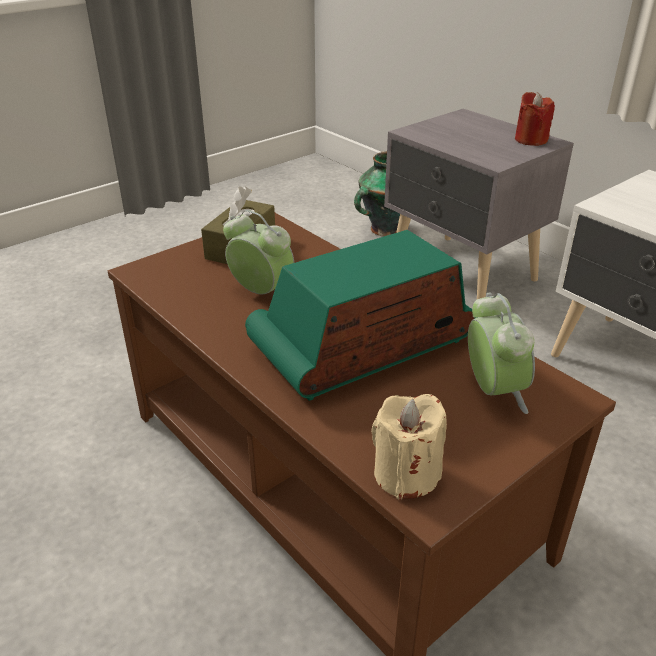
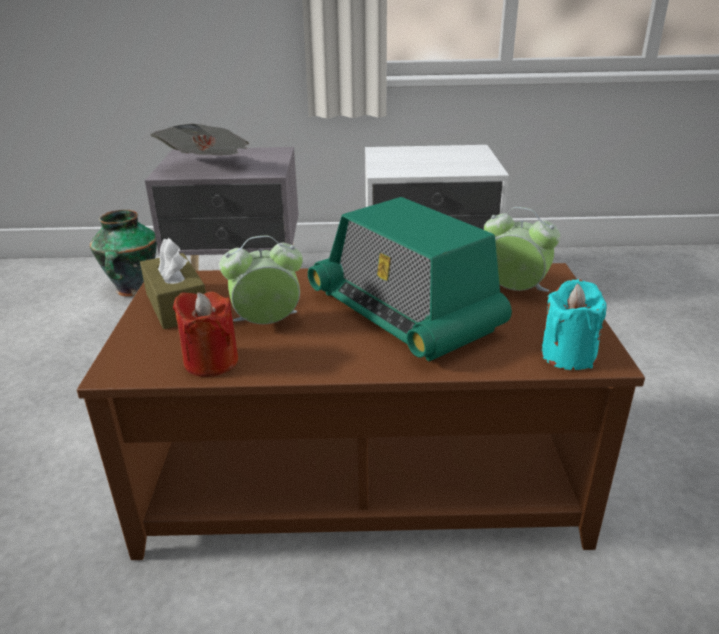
camera: 50 degrees left, 5 degrees down
radio [245,230,478,401] -> radio turned 45 degrees counterclockwise [308,197,512,361]
beige candle [371,394,447,500] -> turquoise candle [541,279,607,370]
red candle [515,92,555,146] -> red candle moved to [173,291,238,377]
none -> newspaper [151,124,249,155]

